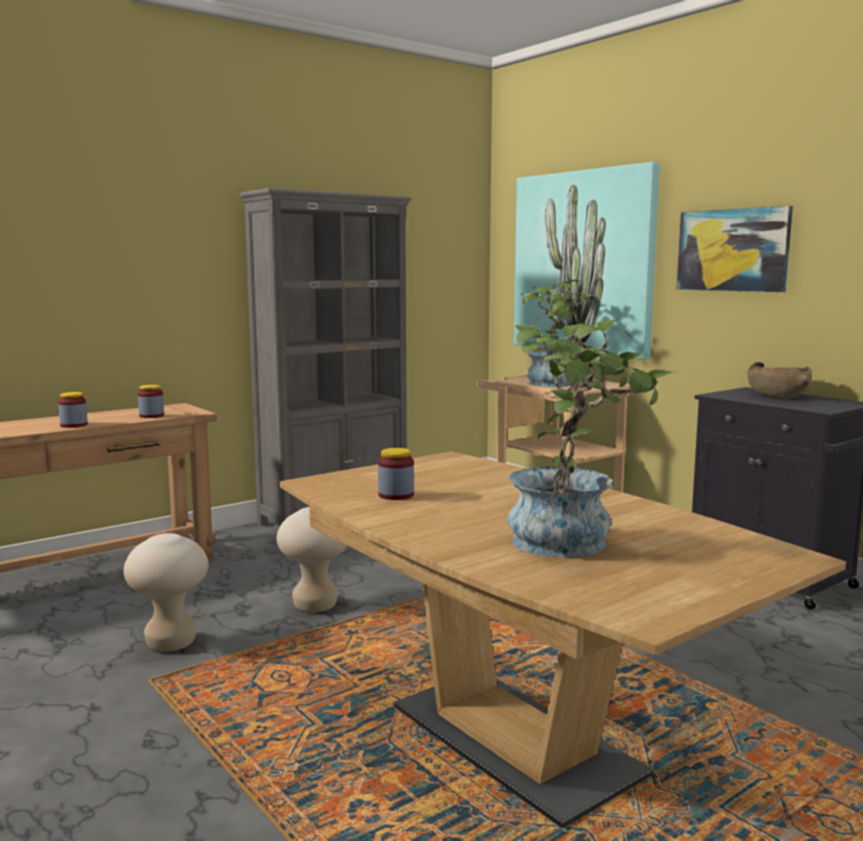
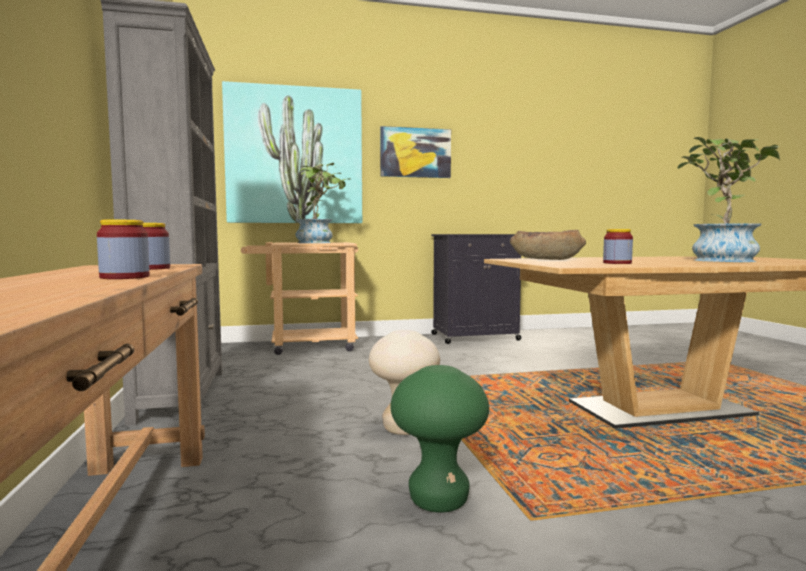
camera: 65 degrees left, 5 degrees down
beige stool [123,533,208,652] -> green stool [390,365,489,513]
brown bowl [747,362,812,398] -> brown bowl moved to [510,230,586,260]

